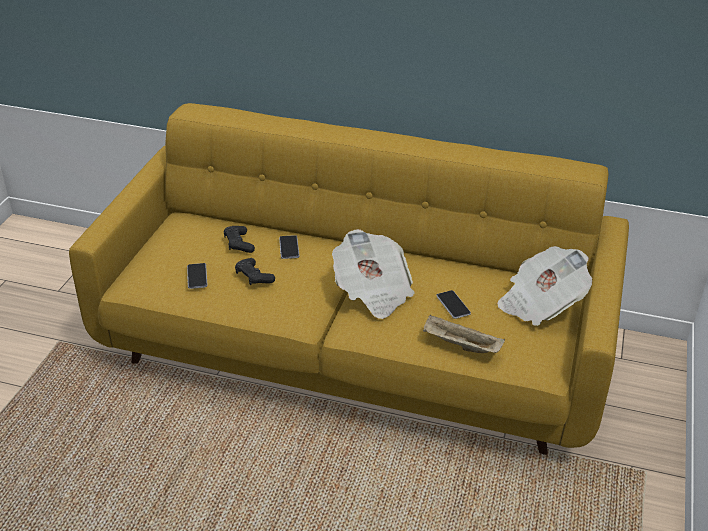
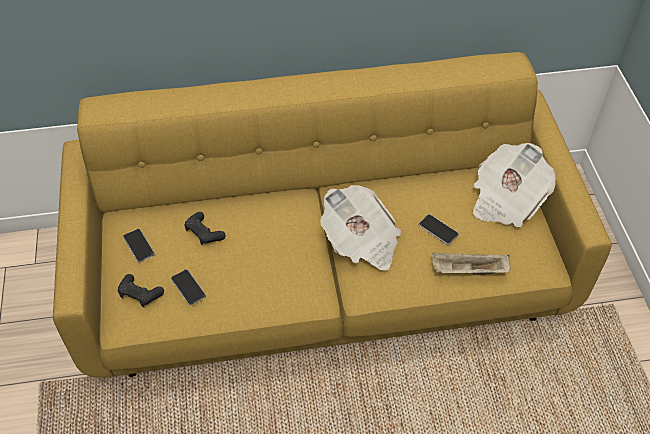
camera: 25 degrees left, 15 degrees up
black game controller [235,258,275,285] -> black game controller moved to [118,274,164,307]
phone [279,235,299,259] -> phone moved to [123,229,155,262]

